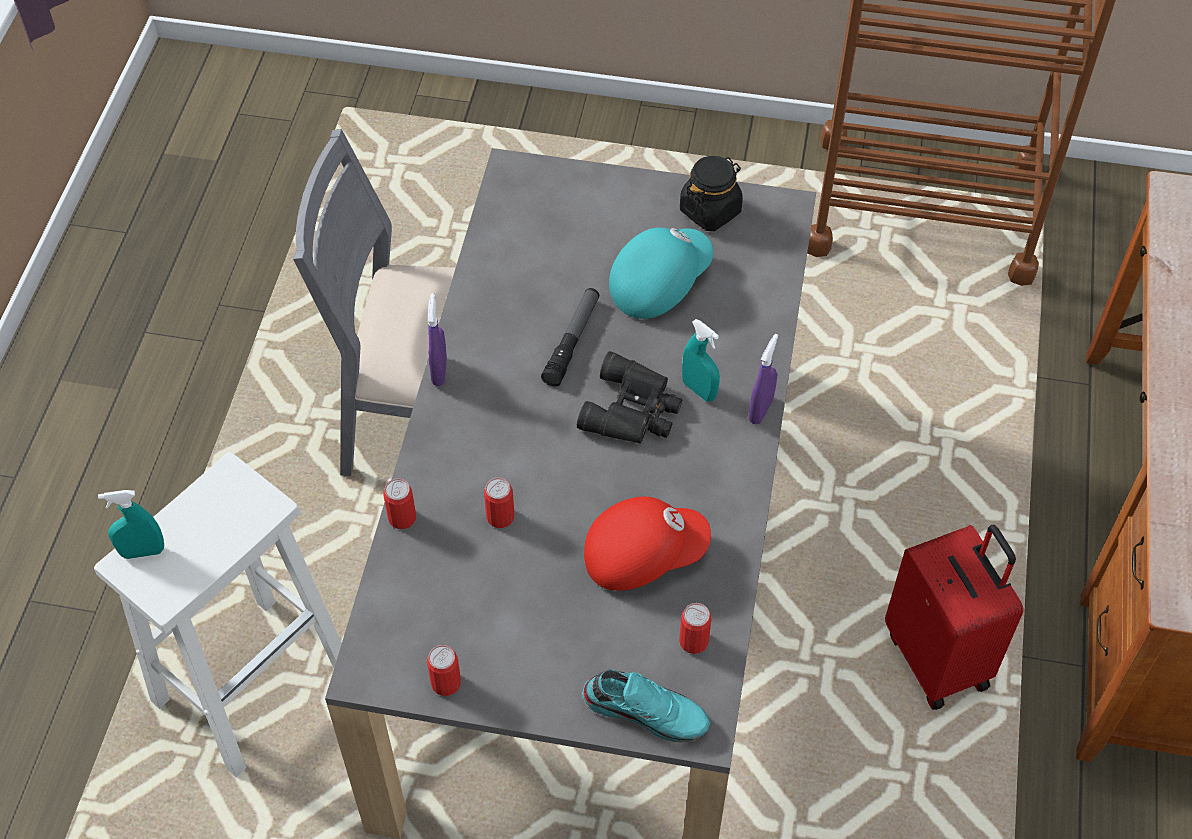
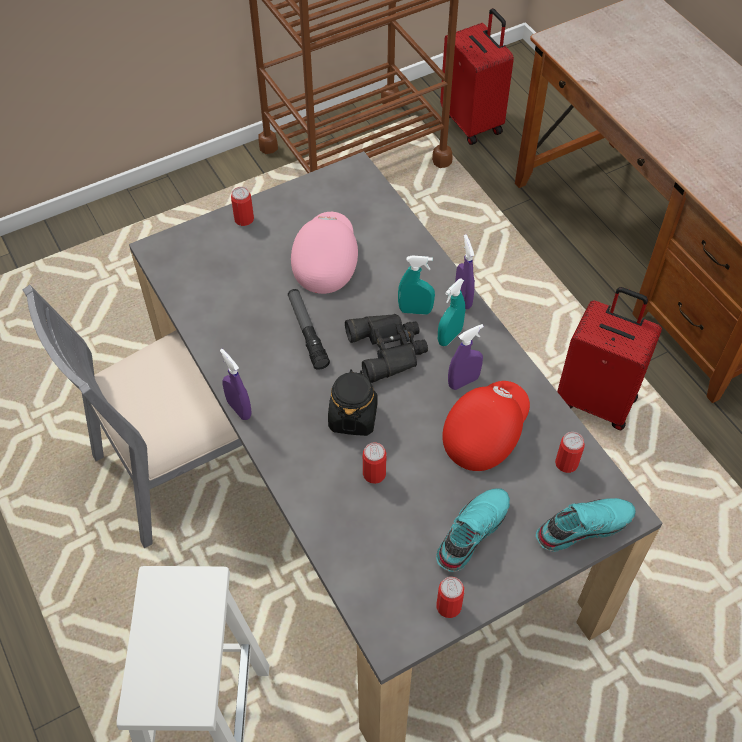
camera: 40 degrees left, 0 degrees up
turquoise spray bottle [98,490,164,559] -> turquoise spray bottle moved to [438,278,465,346]
can [383,479,416,529] -> can moved to [231,187,254,226]
turquoise cap [609,228,713,319] -> pink cap [291,212,358,294]
black jar [680,156,743,231] -> black jar moved to [328,369,378,436]
none -> turquoise shoe [436,488,510,572]
none -> red suitcase [440,8,514,145]
none -> purple spray bottle [448,324,484,390]

